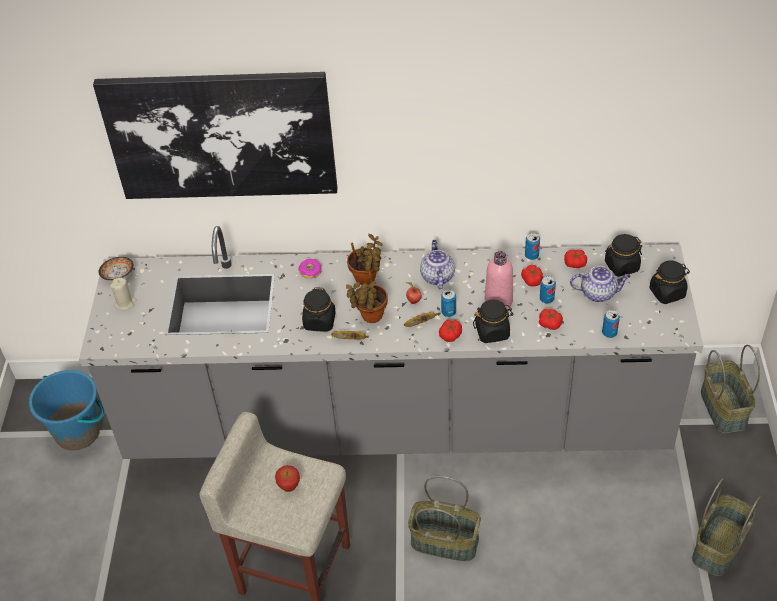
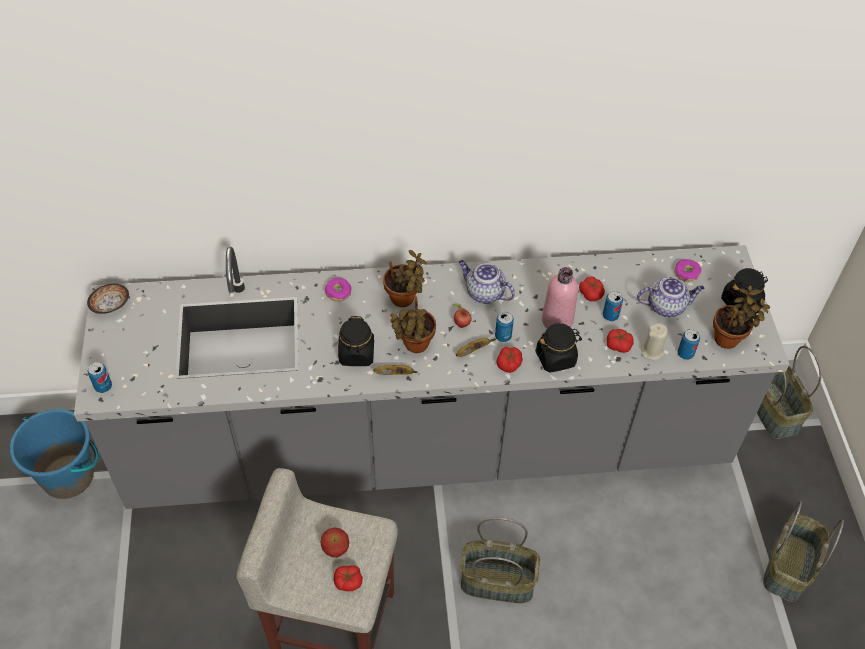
camera: 10 degrees left, 5 degrees up
picture [93,72,338,199] -> none
beige candle [110,278,136,310] -> beige candle moved to [641,323,668,360]
teapot [420,240,455,289] -> teapot turned 45 degrees counterclockwise [459,260,515,304]
can [525,233,540,260] -> can moved to [87,362,112,393]
tomato [564,250,587,268] -> tomato moved to [334,565,363,591]
black jar [605,234,642,277] -> donut [674,259,701,282]
none -> potted plant [713,285,770,349]

